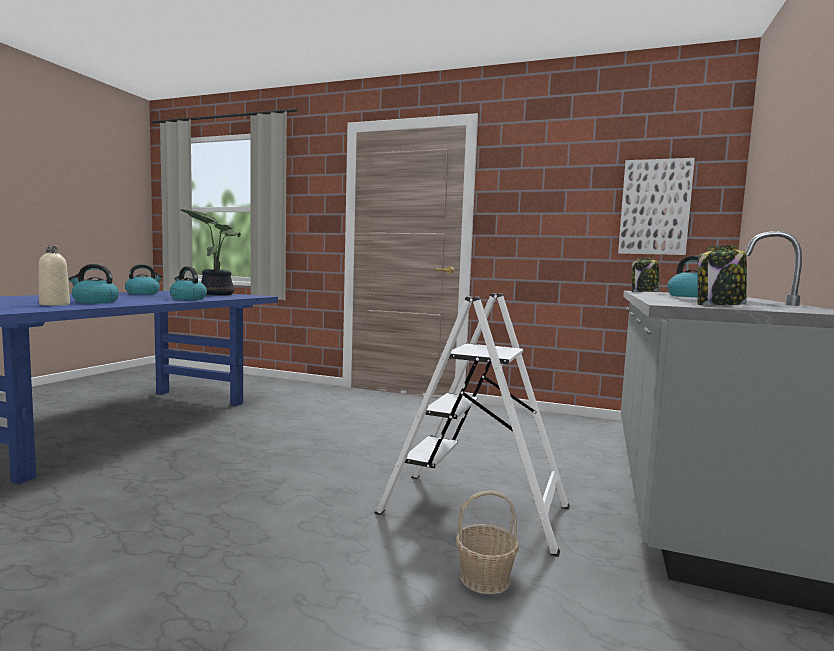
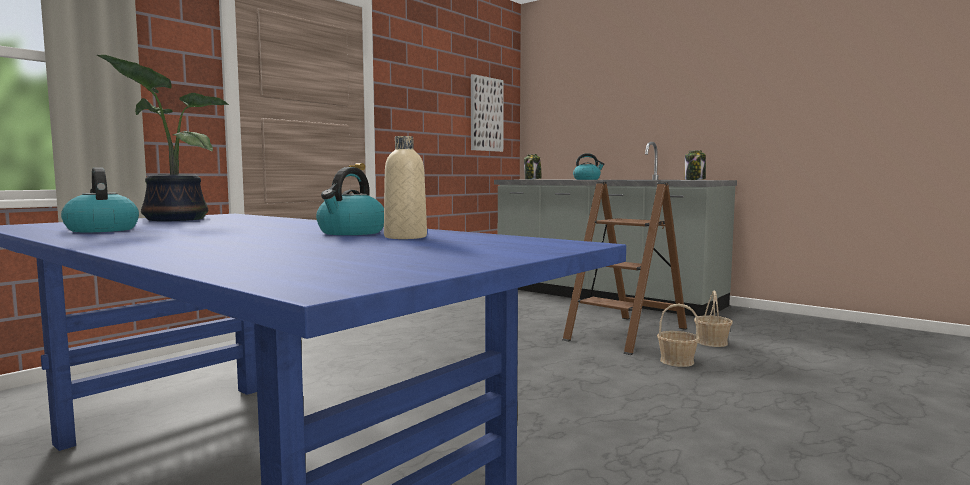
camera: 70 degrees left, 0 degrees up
kettle [170,266,207,300] -> none
white step ladder [375,293,570,557] -> brown step ladder [562,182,687,355]
none -> basket [657,304,699,367]

